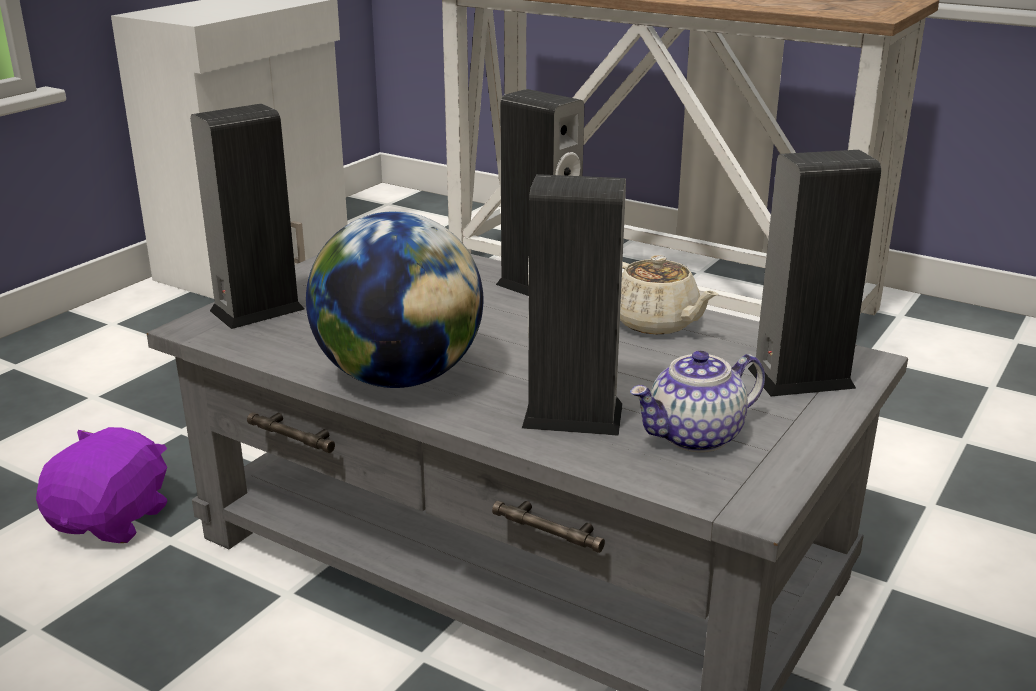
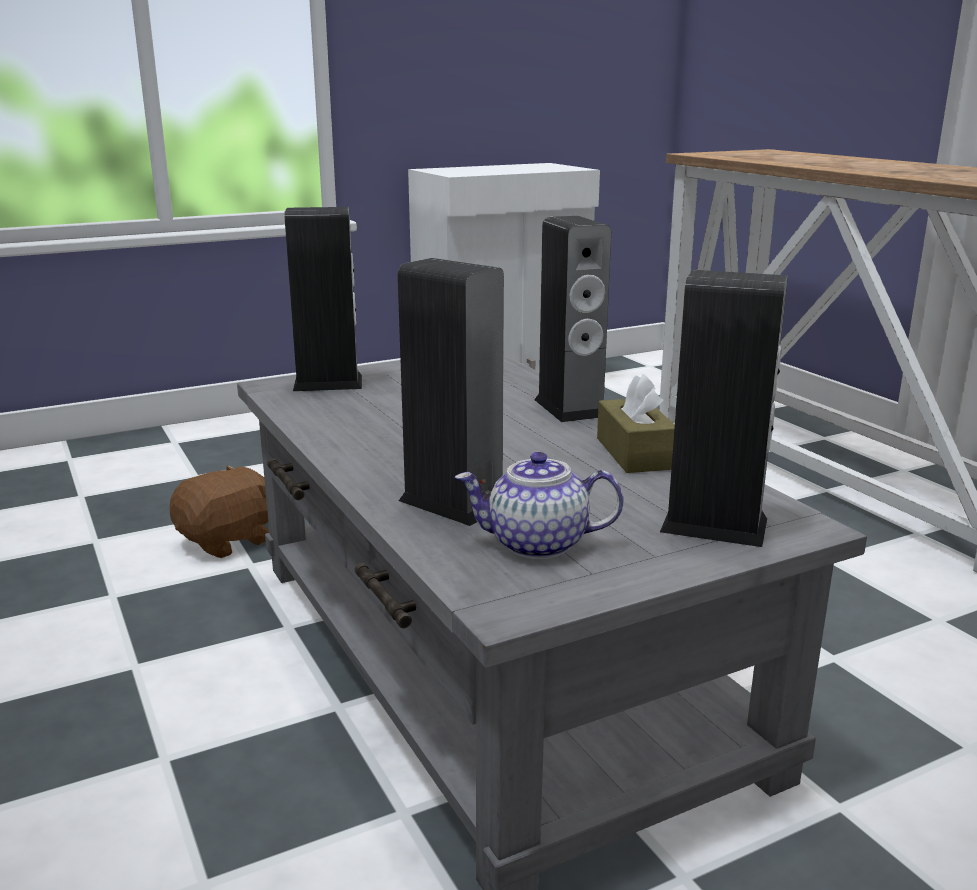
camera: 30 degrees right, 5 degrees down
purple plush toy [36,427,167,543] -> brown plush toy [169,465,269,558]
globe [306,211,483,388] -> none
beige teapot [620,255,718,334] -> brown tissue box [597,374,675,473]

